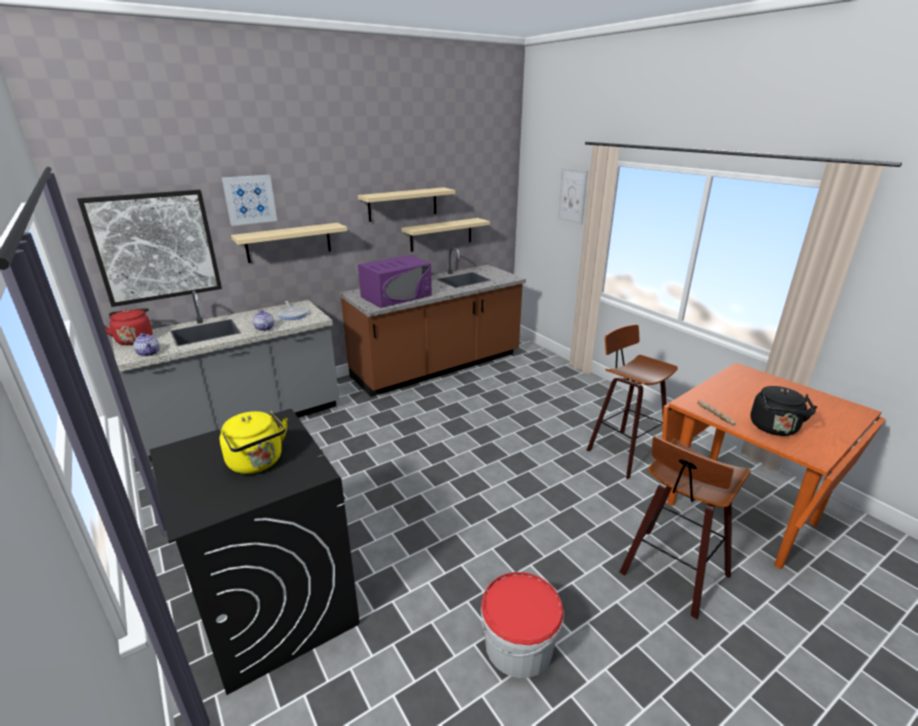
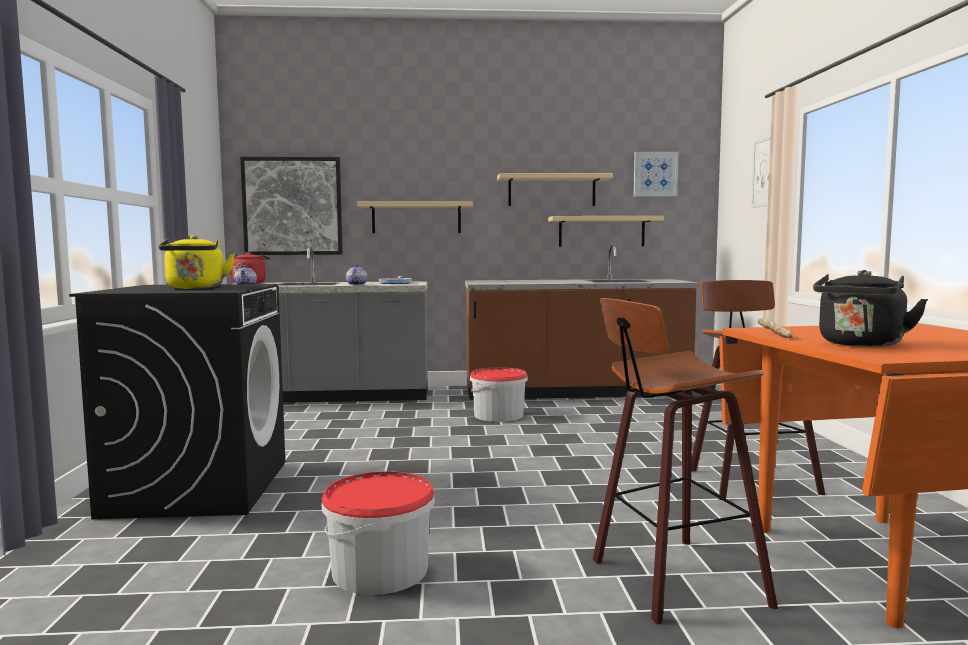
camera: 30 degrees right, 20 degrees down
picture [222,175,277,226] -> picture moved to [634,152,678,197]
purple microwave [358,255,432,308] -> none
none -> bucket [470,367,528,422]

